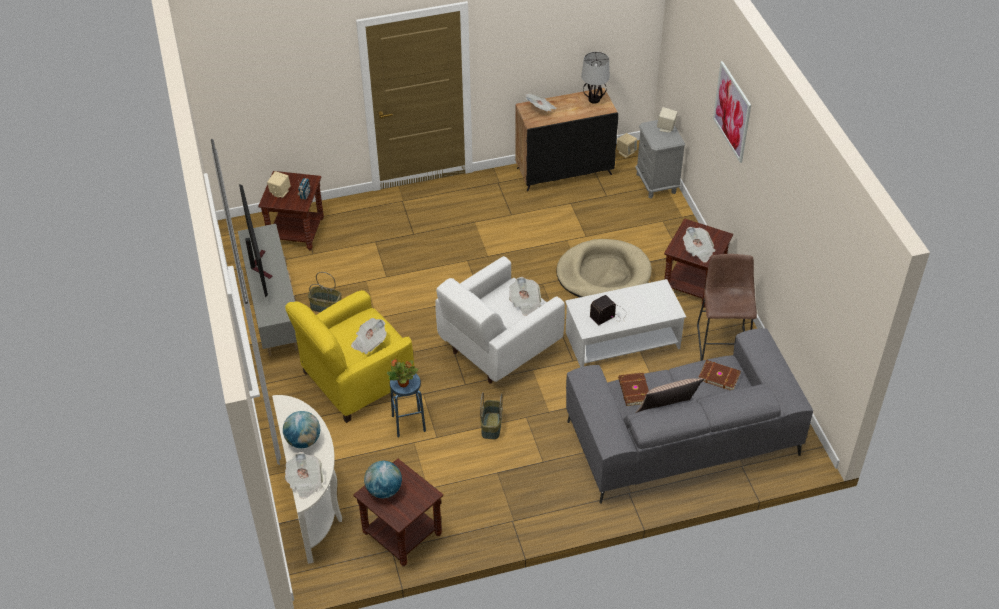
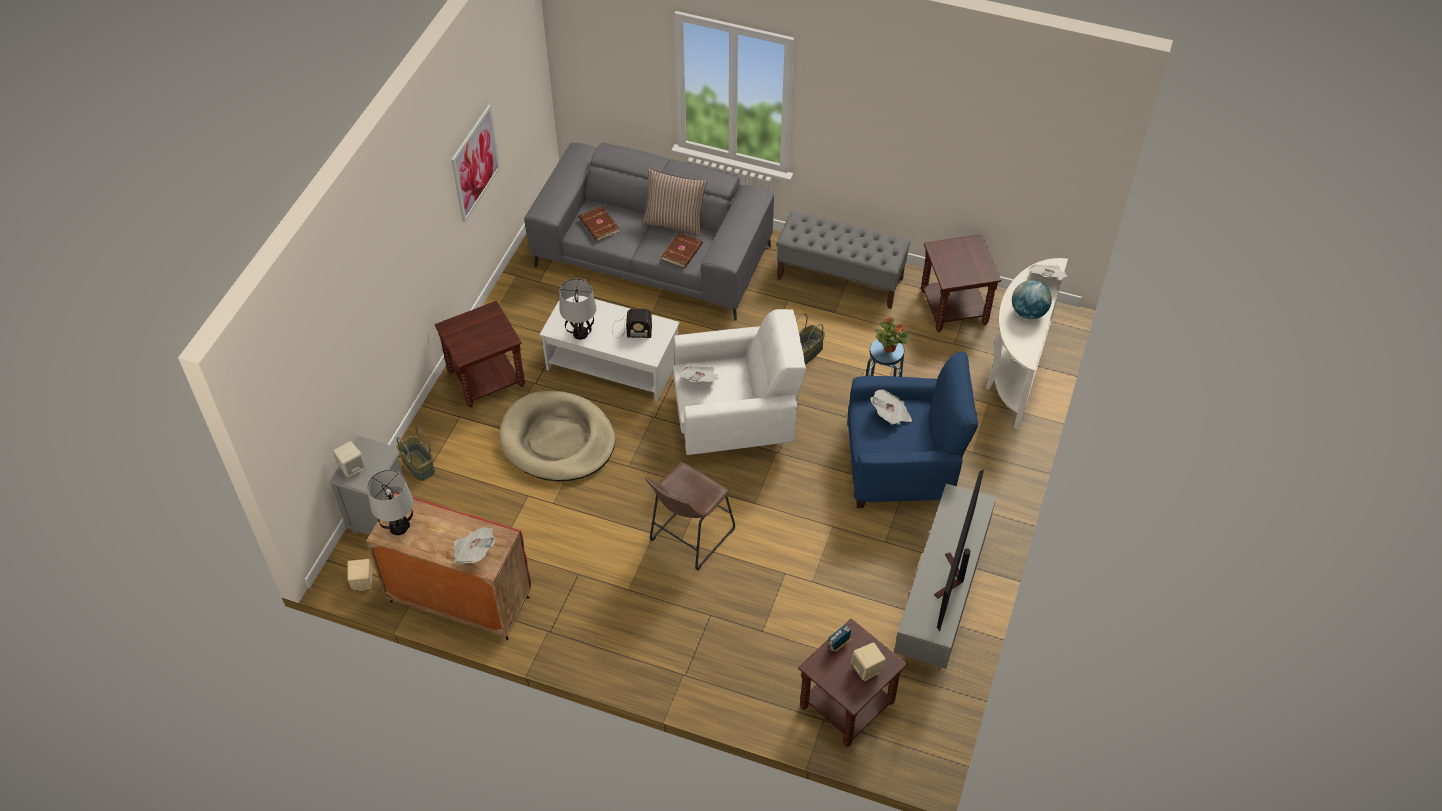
camera: 145 degrees left, 5 degrees up
yellow armchair [285,290,414,423] -> blue armchair [847,352,978,508]
basket [308,272,341,312] -> basket moved to [397,426,435,481]
globe [364,461,402,498] -> none
black cabinet [515,88,618,191] -> red cabinet [366,492,531,640]
newspaper [683,227,716,263] -> none
brown stool [697,254,757,361] -> brown stool moved to [645,462,735,570]
picture [713,61,751,163] -> picture moved to [451,105,501,222]
none -> table lamp [560,278,596,340]
none -> grey bench [776,211,910,309]

